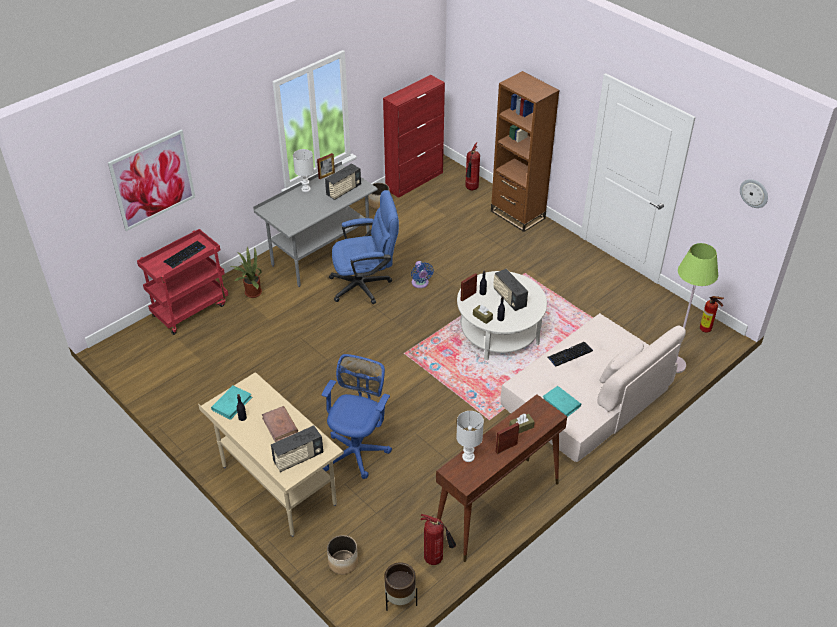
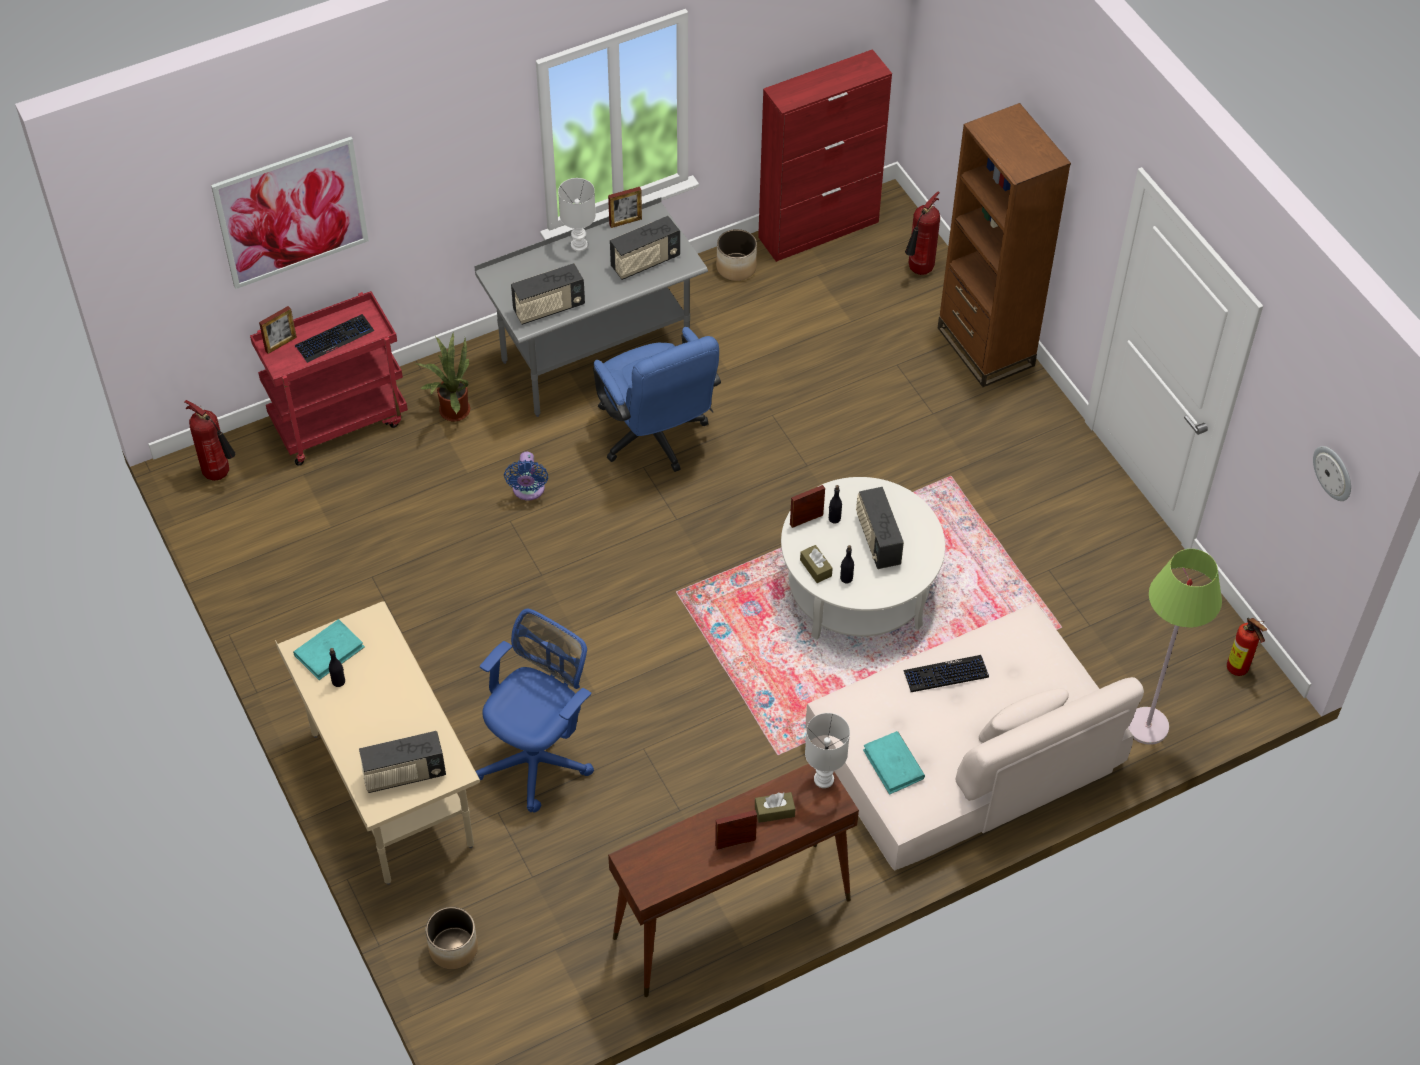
camera: 15 degrees right, 10 degrees up
brown book [262,406,298,442] -> none
blue office chair [329,190,399,304] -> blue office chair turned 60 degrees clockwise [593,327,721,472]
brown planter [384,562,417,611] -> none
blue fan [411,261,434,288] -> blue fan moved to [504,452,548,500]
fire extinguisher [420,514,456,565] -> fire extinguisher moved to [184,400,235,481]
white table lamp [456,411,484,462] -> white table lamp moved to [805,713,850,788]
none -> picture frame [259,306,297,354]
none -> radio [511,263,585,325]

